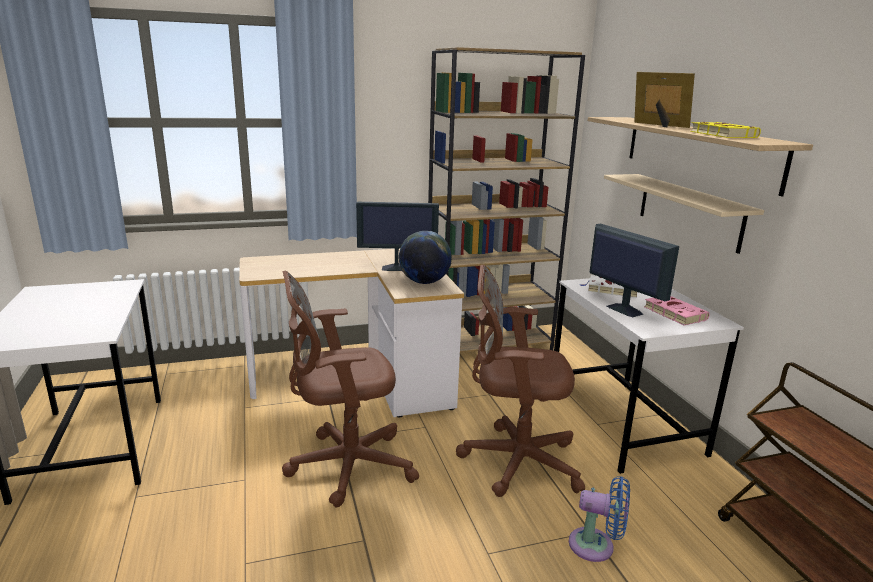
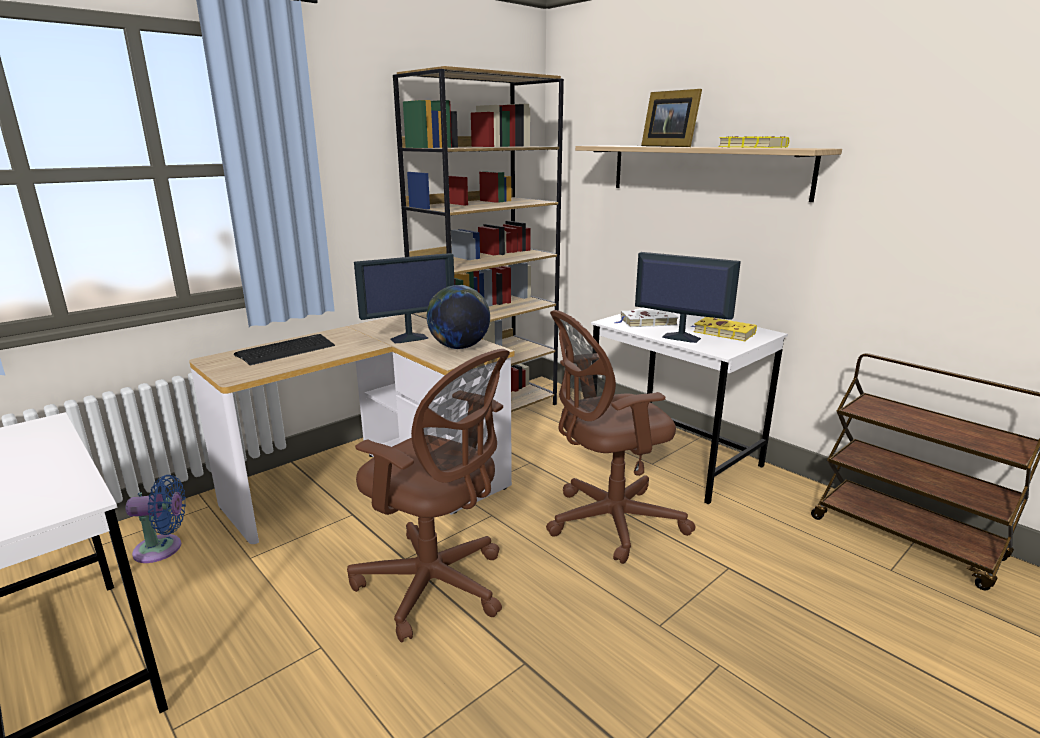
camera: 25 degrees left, 0 degrees up
brown office chair [282,270,419,507] -> brown office chair turned 105 degrees counterclockwise [347,349,510,643]
blue fan [569,476,630,562] -> blue fan moved to [125,475,186,563]
beige shelf [604,174,764,254] -> none
picture frame [634,72,695,128] -> picture frame turned 150 degrees counterclockwise [641,89,702,147]
pink book [644,296,710,326] -> yellow book [691,317,757,341]
none -> keyboard [234,334,335,365]

